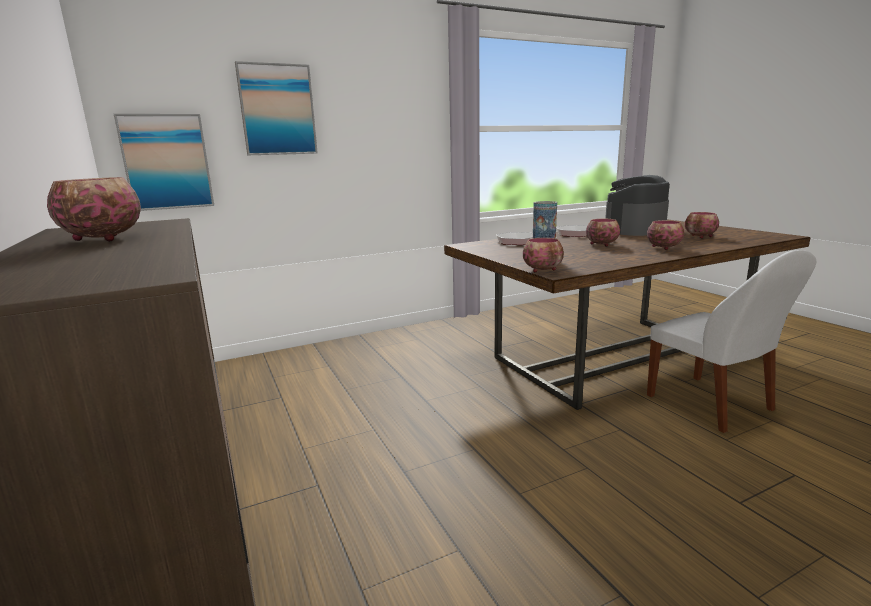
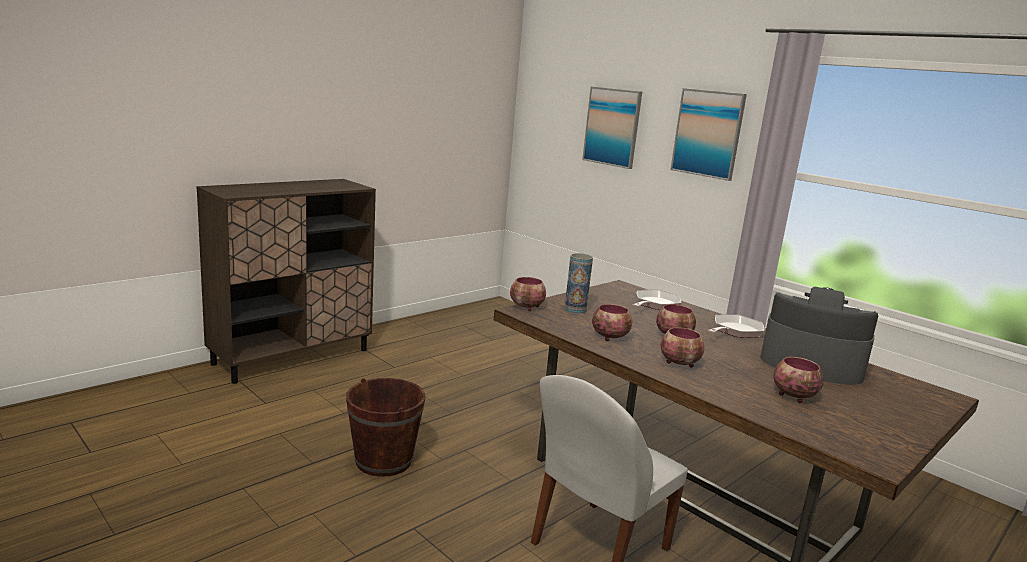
camera: 70 degrees right, 0 degrees up
bowl [47,177,141,241] -> bowl moved to [592,304,632,341]
picture [114,114,214,211] -> picture moved to [670,88,747,181]
none -> brown bucket [346,378,426,477]

